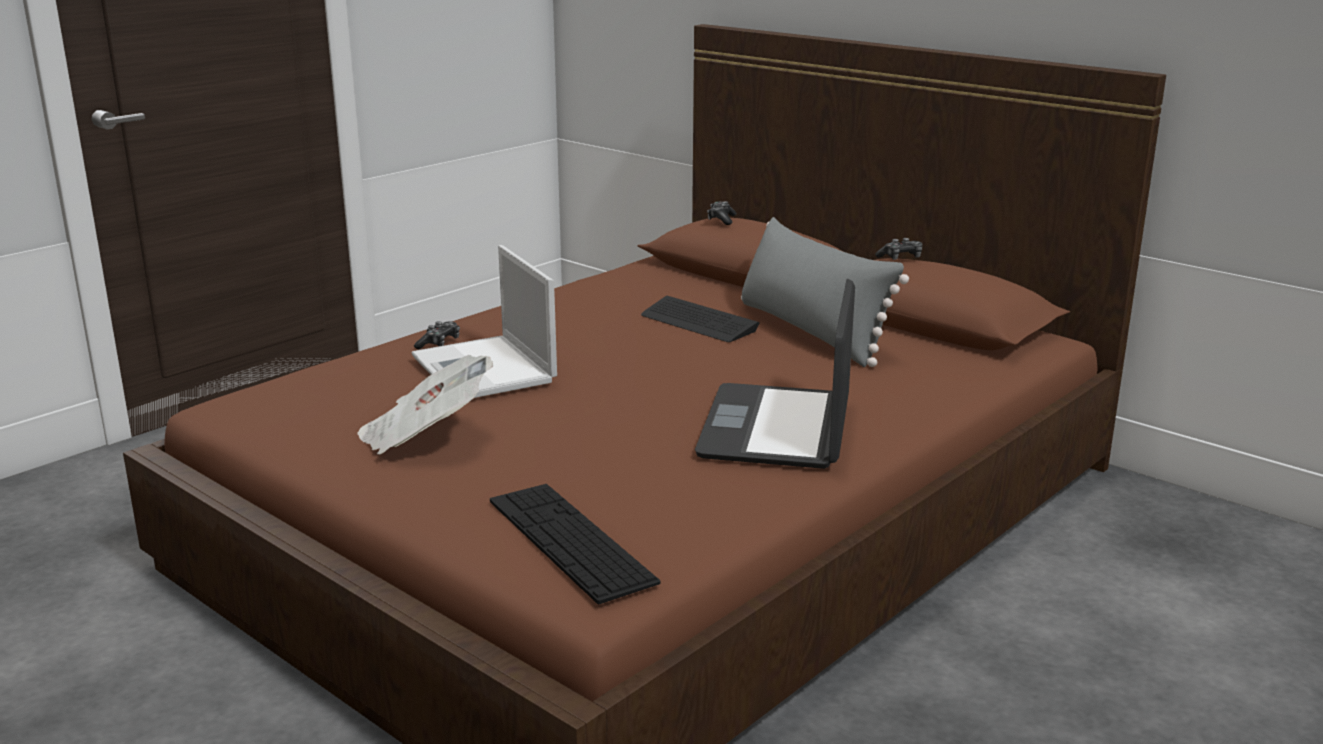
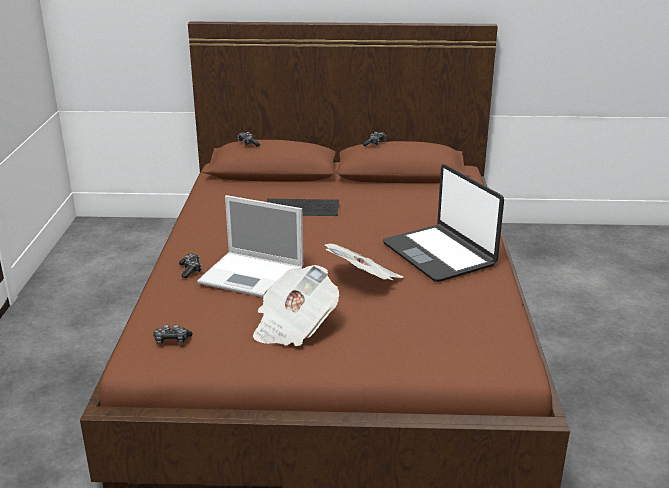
camera: 40 degrees left, 5 degrees up
keyboard [490,484,660,604] -> none
grey pillow [741,217,909,367] -> none
none -> game controller [153,324,193,344]
none -> newspaper [324,244,403,280]

